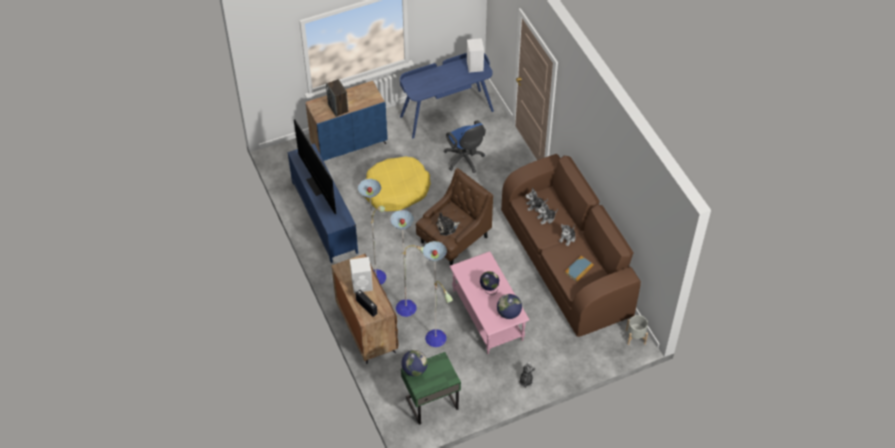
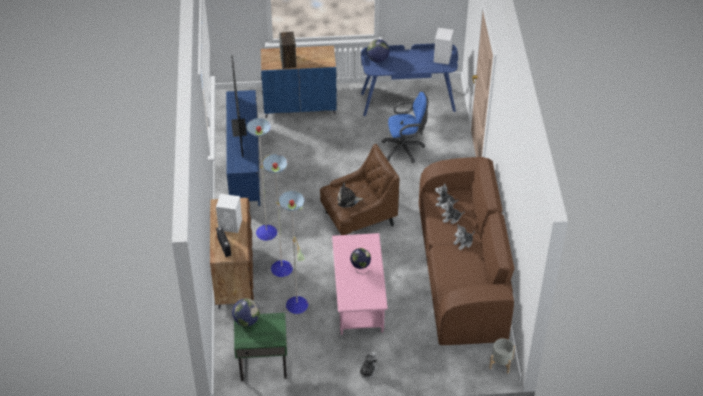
camera: 20 degrees right, 5 degrees down
yellow dog bed [365,157,431,211] -> none
blue office chair [443,120,486,173] -> blue office chair turned 90 degrees counterclockwise [382,92,428,163]
globe [497,294,522,319] -> globe moved to [367,39,390,62]
book [565,256,594,282] -> none

